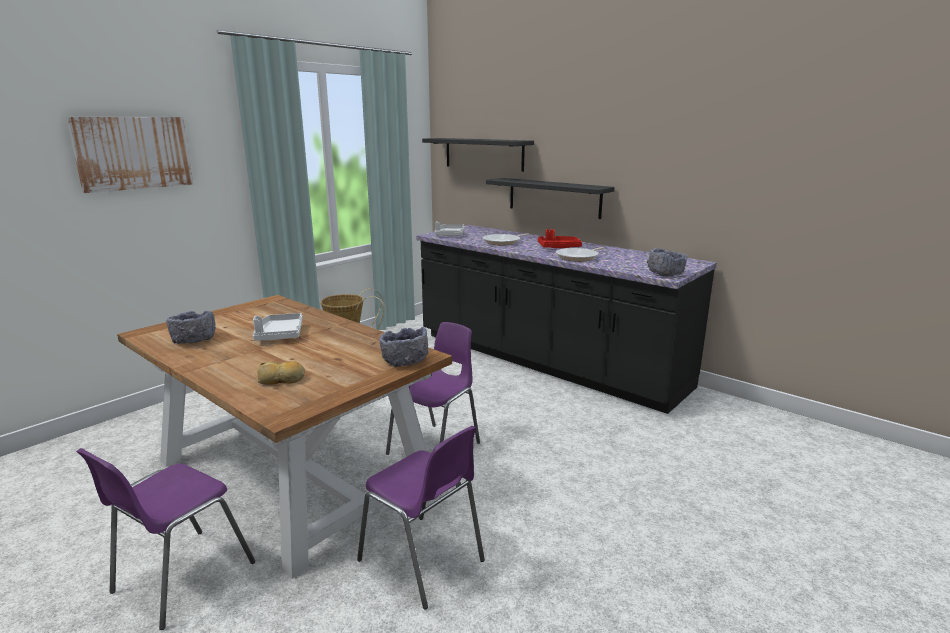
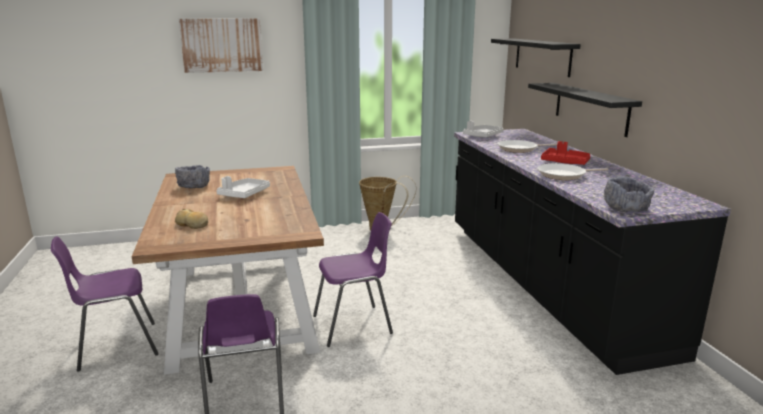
camera: 35 degrees right, 0 degrees up
grey bowl [379,327,428,367] -> none

